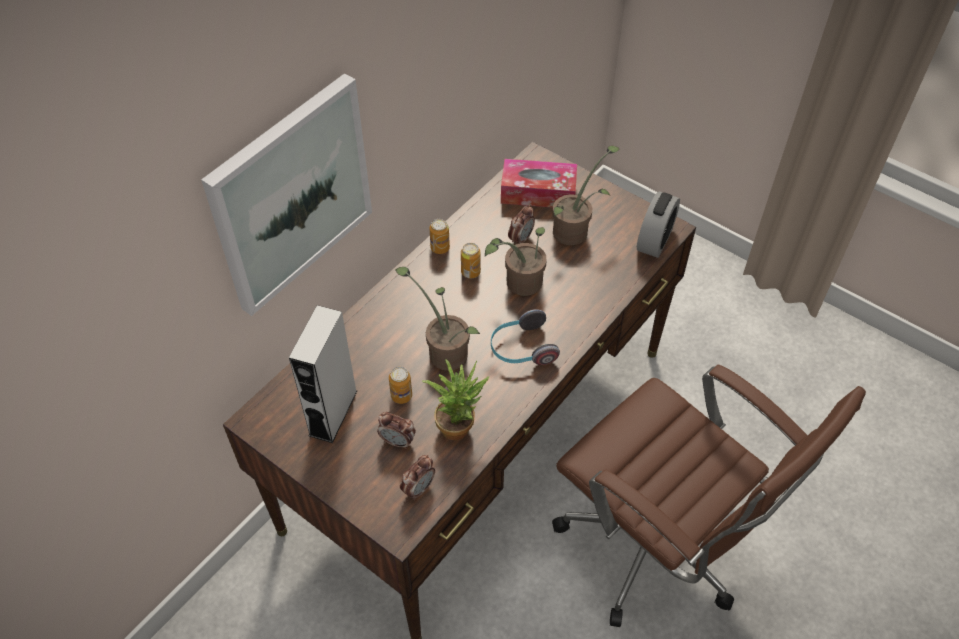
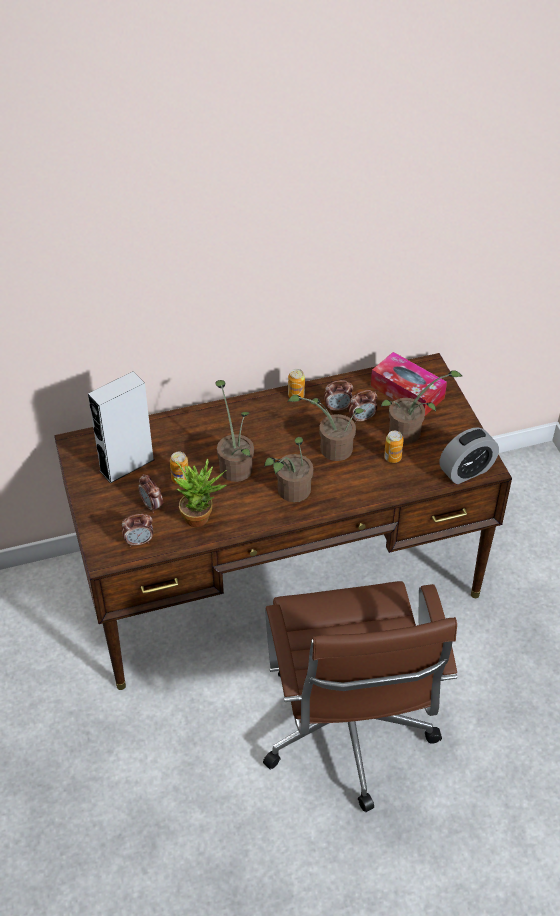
camera: 35 degrees right, 5 degrees down
picture [201,73,372,316] -> none
can [461,243,481,279] -> can moved to [384,431,404,463]
headphones [491,309,560,365] -> potted plant [264,437,313,502]
none -> alarm clock [324,380,353,412]

